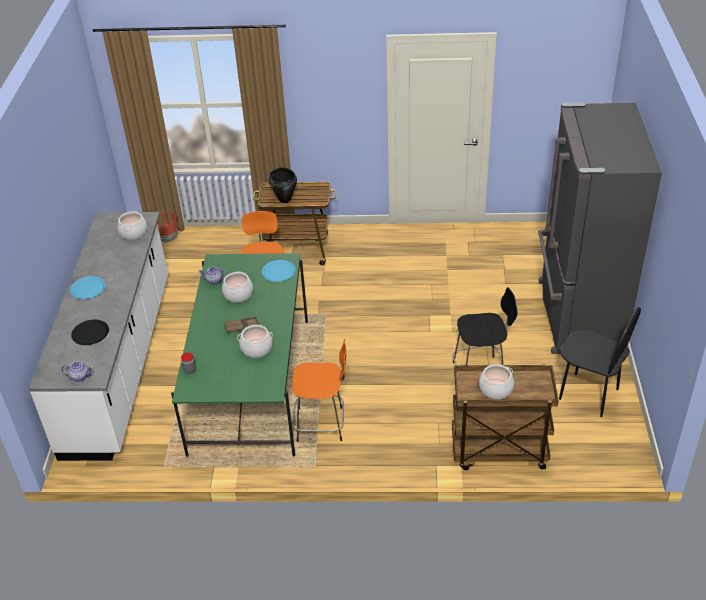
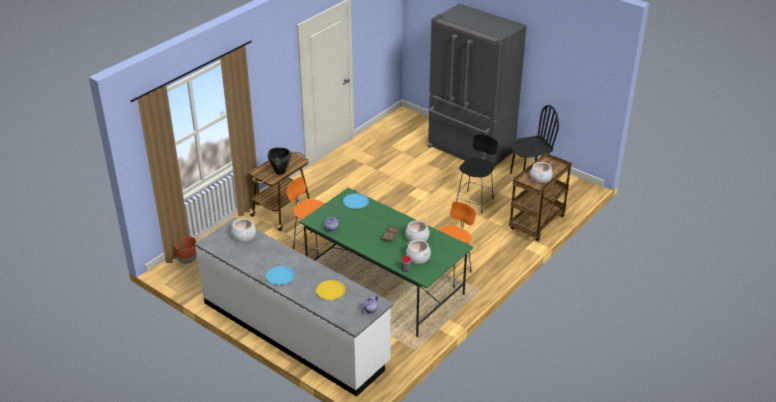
camera: 55 degrees left, 5 degrees down
black plate [71,320,109,345] -> yellow plate [316,280,346,300]
cooking pot [222,271,253,303] -> cooking pot moved to [406,240,431,264]

